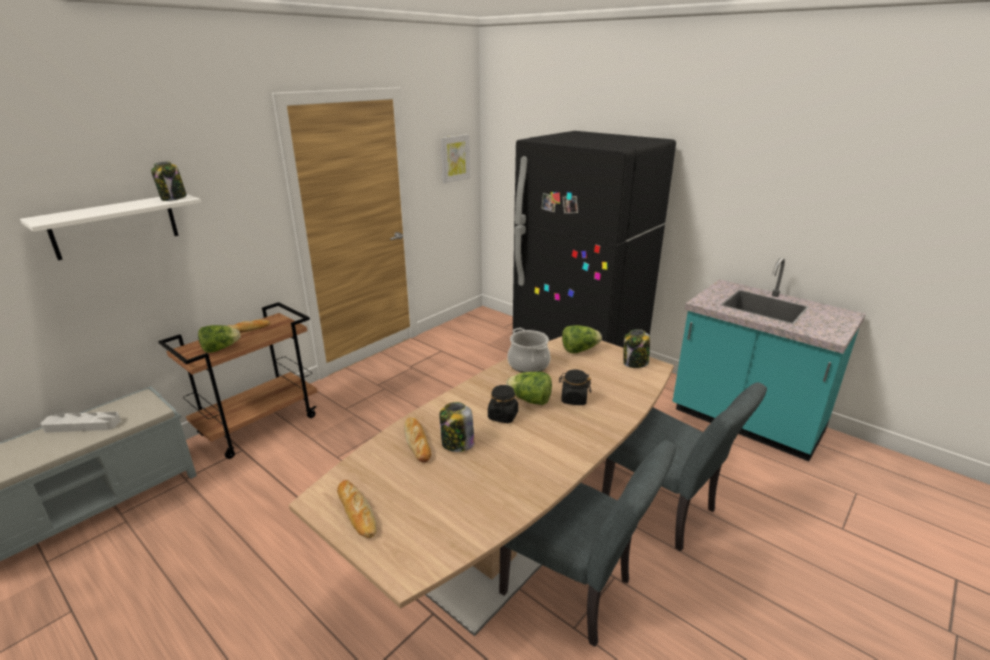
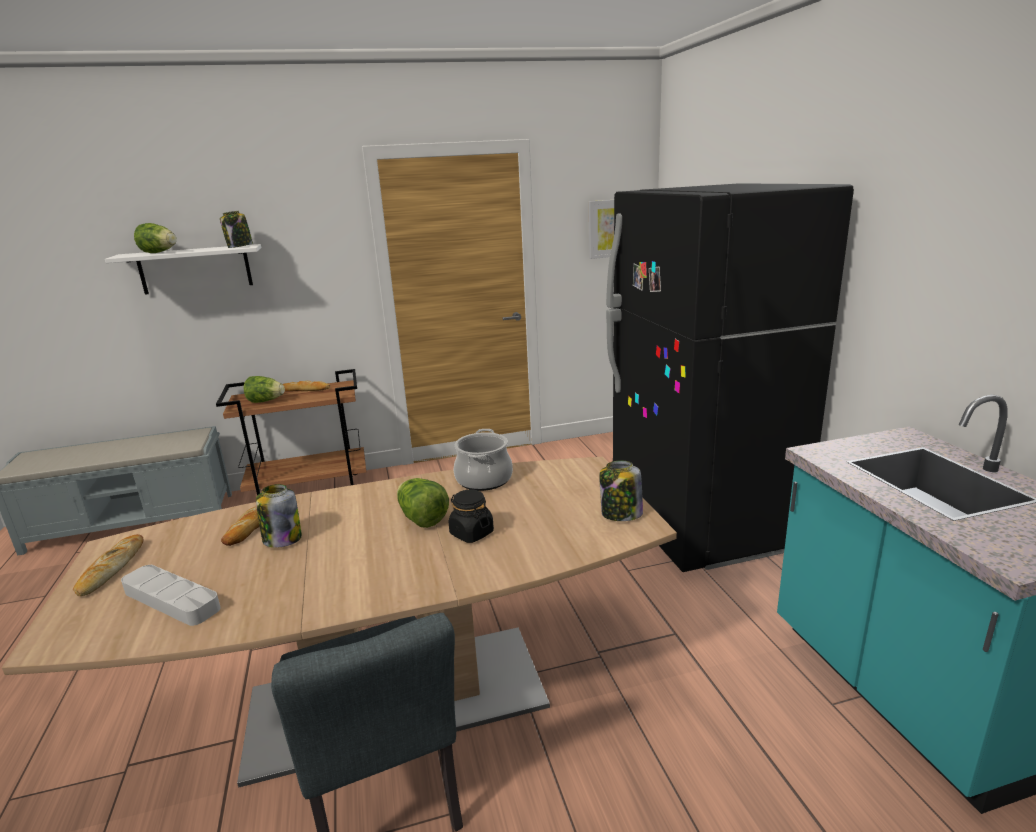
camera: 35 degrees right, 5 degrees down
grey tray [41,412,121,432] -> grey tray moved to [121,565,221,626]
black jar [488,385,518,423] -> none
lettuce [562,325,602,353] -> lettuce moved to [134,223,177,253]
grey chair [602,382,767,551] -> none

